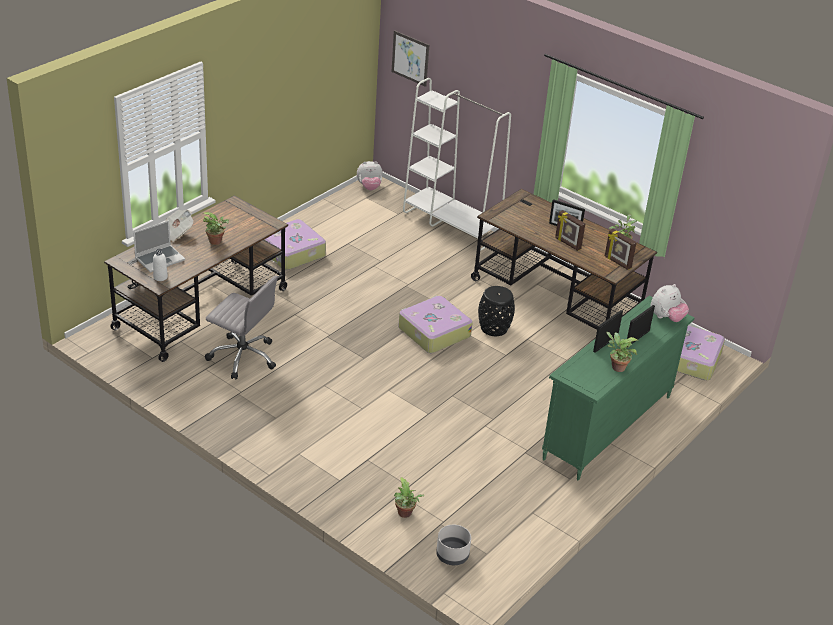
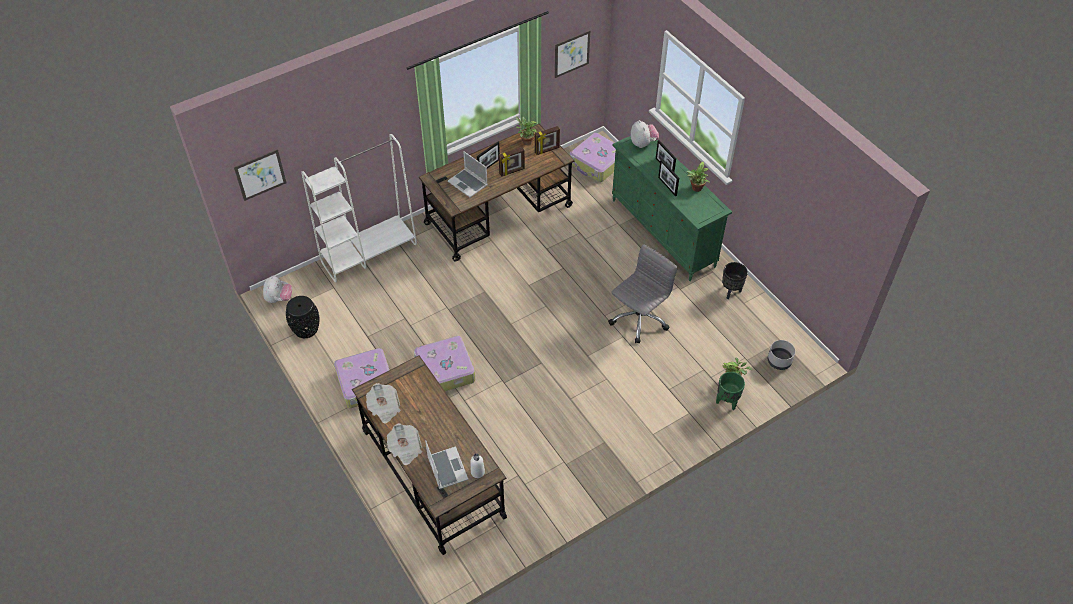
camera: 70 degrees left, 15 degrees up
potted plant [203,212,229,245] -> none
grey office chair [205,276,278,379] -> grey office chair moved to [608,245,678,344]
suitcase [398,296,473,353] -> suitcase moved to [414,336,475,391]
black stool [478,286,515,336] -> black stool moved to [286,296,319,338]
none -> newspaper [366,383,401,423]
none -> laptop [448,151,488,197]
none -> picture [555,30,590,78]
none -> green planter [716,372,745,410]
none -> black planter [722,262,748,300]

